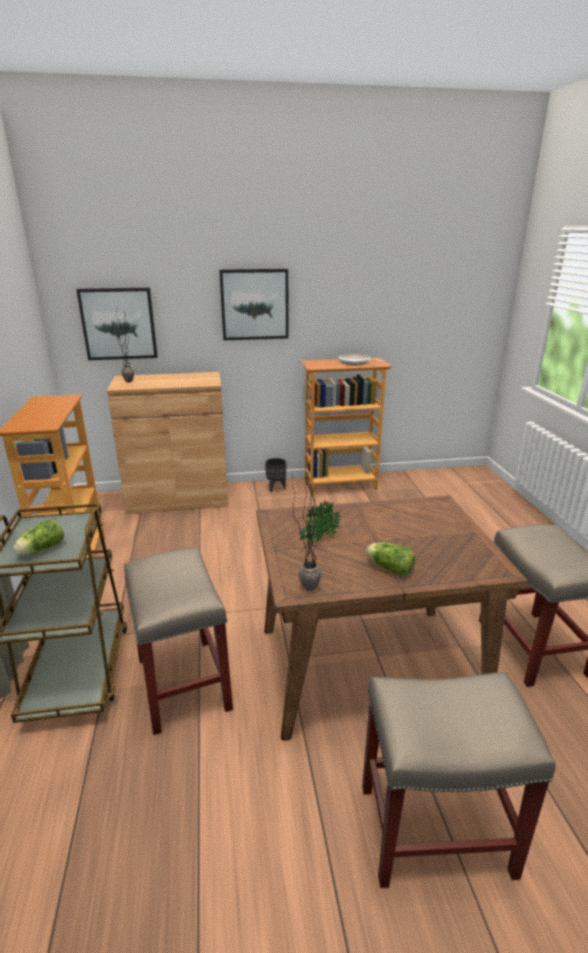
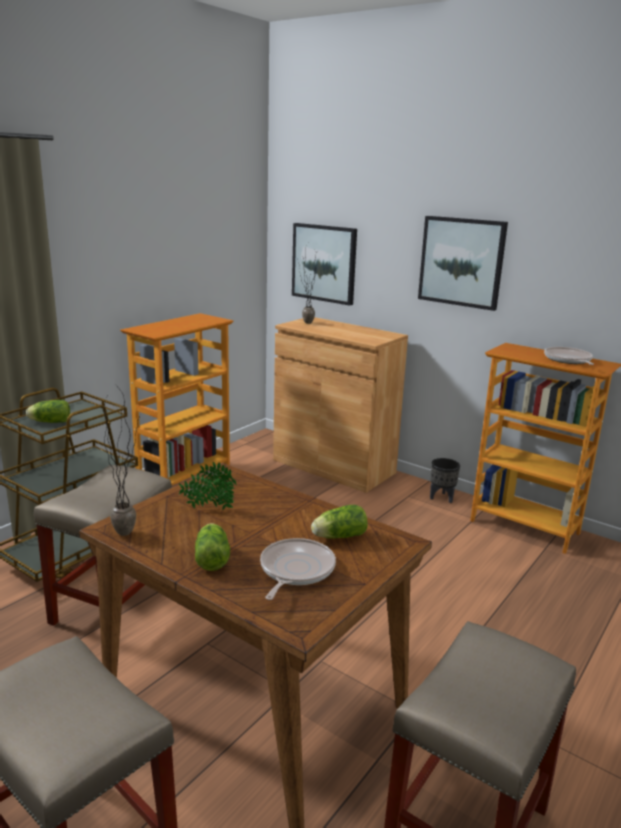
camera: 45 degrees right, 5 degrees down
none -> frying pan [260,538,336,600]
none -> lettuce [311,505,368,539]

